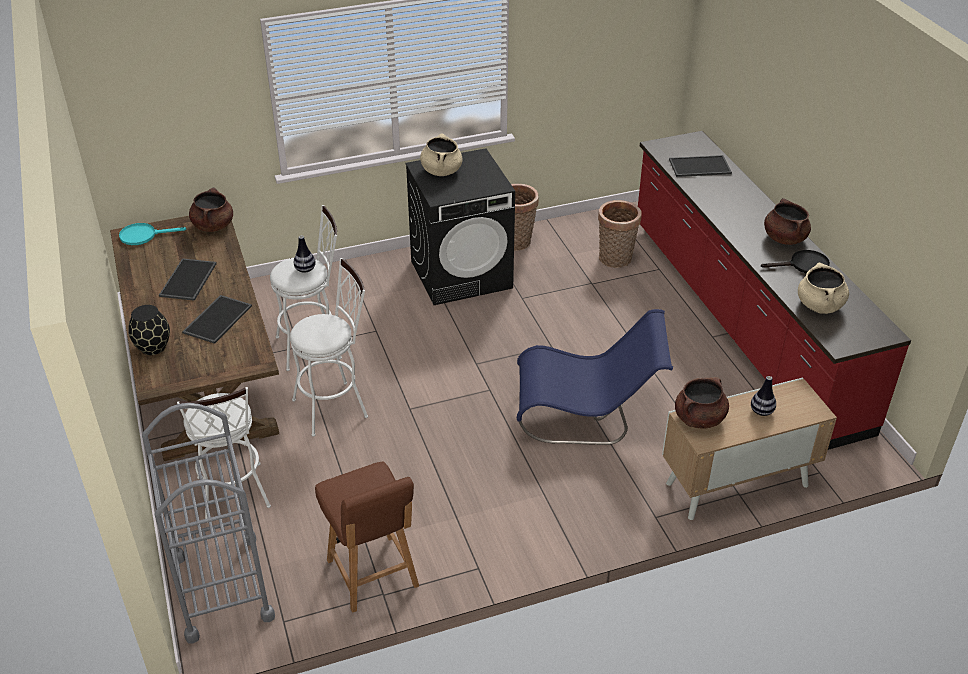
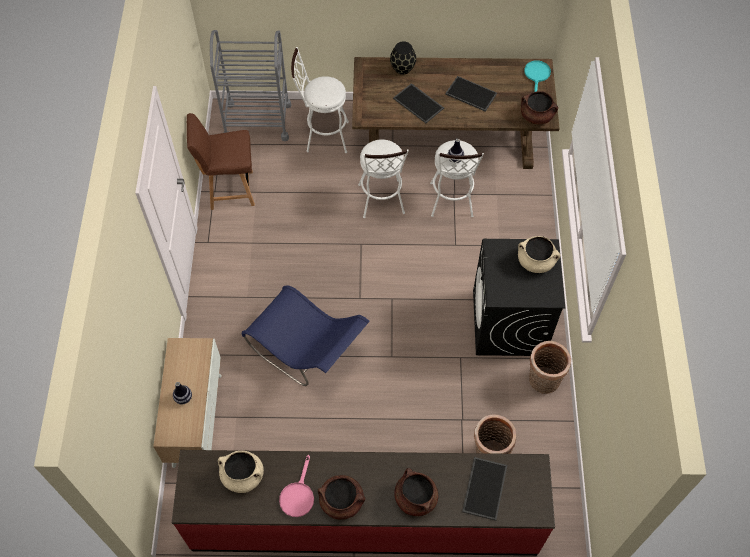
camera: 110 degrees right, 20 degrees up
blue chair [517,309,673,445] -> blue chair turned 75 degrees counterclockwise [241,285,370,386]
brown cooking pot [675,377,729,429] -> brown cooking pot moved to [394,468,438,516]
black frying pan [761,250,830,274] -> pink frying pan [279,455,314,517]

